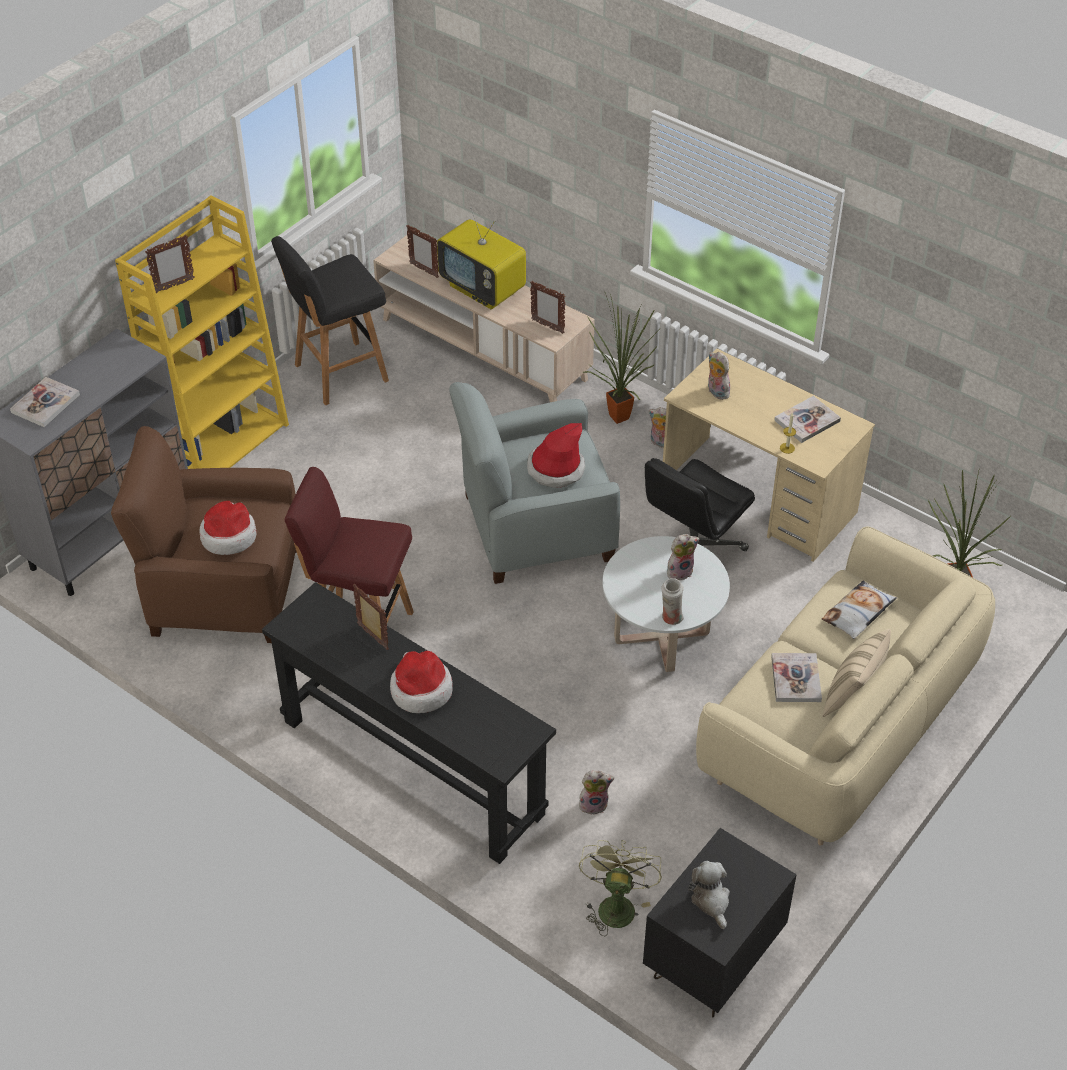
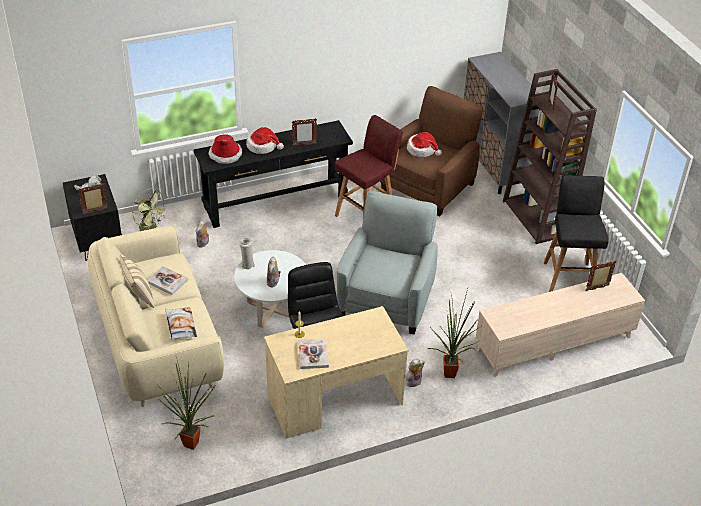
camera: 120 degrees right, 5 degrees down
book [10,377,80,427] -> none
yellow bookcase [115,195,289,469] -> brown bookcase [503,69,597,244]
television [437,207,526,309] -> none
hat [527,423,585,488] -> hat moved to [208,134,242,164]
picture frame [530,281,566,334] -> picture frame moved to [78,184,108,214]
plush toy [708,352,731,400] -> none

